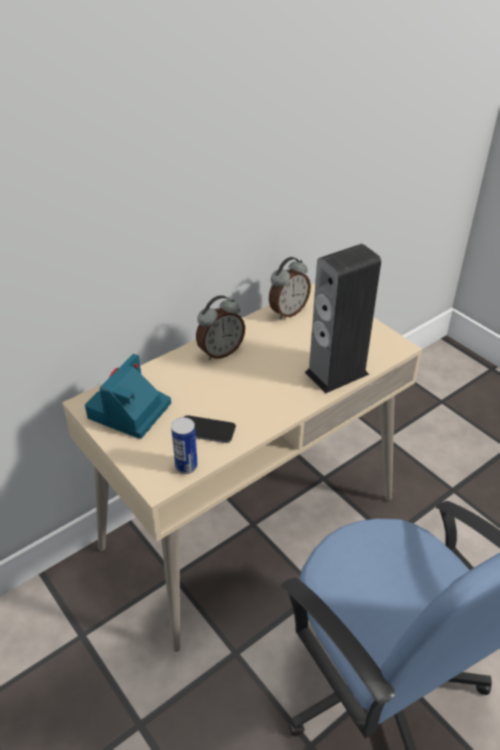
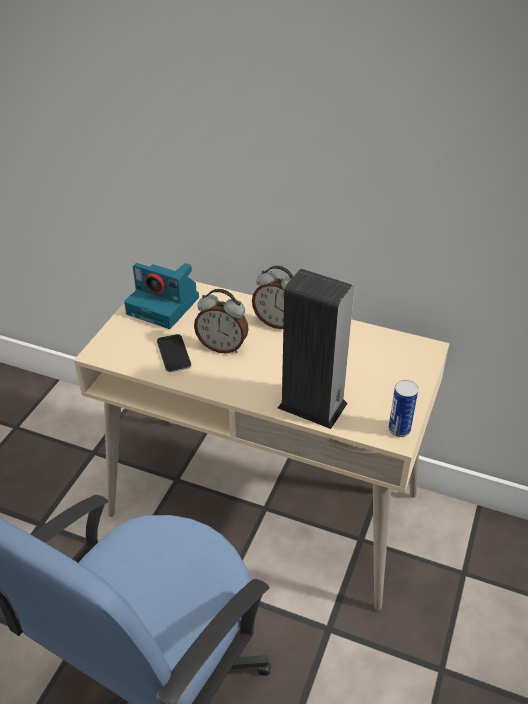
camera: 60 degrees right, 0 degrees up
camera [85,354,171,439] -> camera turned 150 degrees counterclockwise [124,263,199,329]
can [171,417,198,474] -> can moved to [388,380,418,437]
alarm clock [269,257,311,320] -> alarm clock moved to [194,289,249,354]

